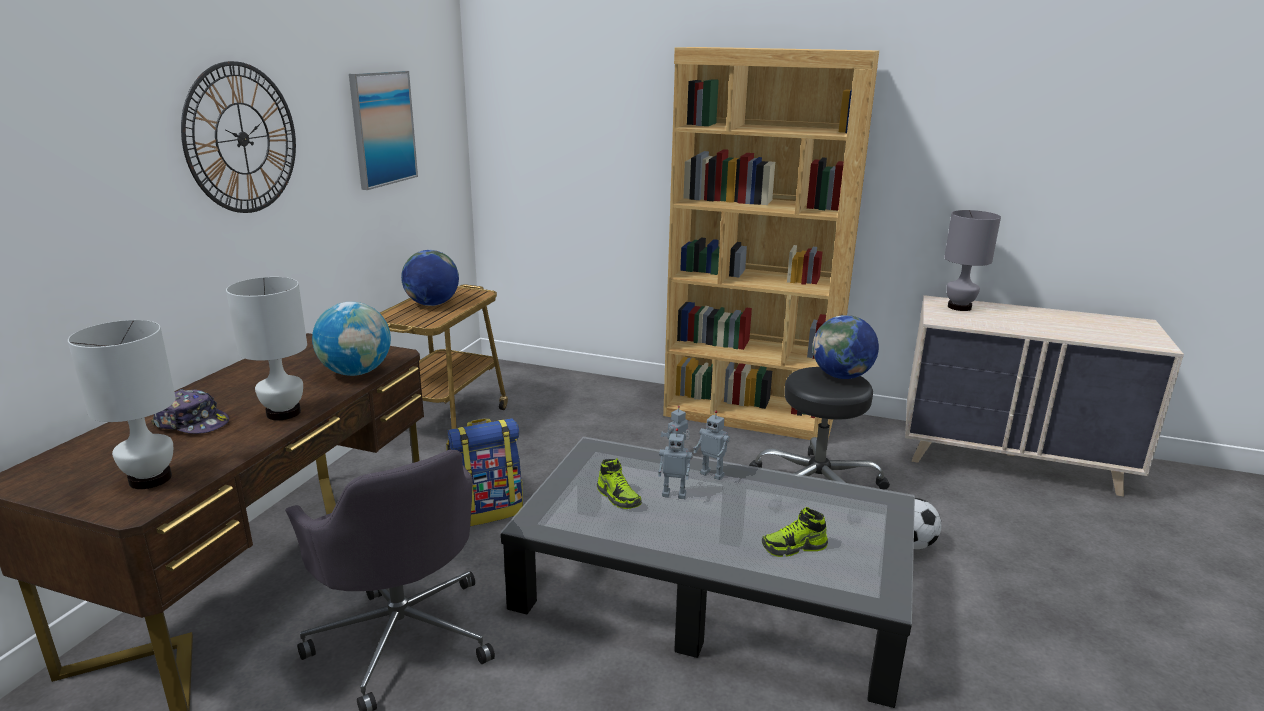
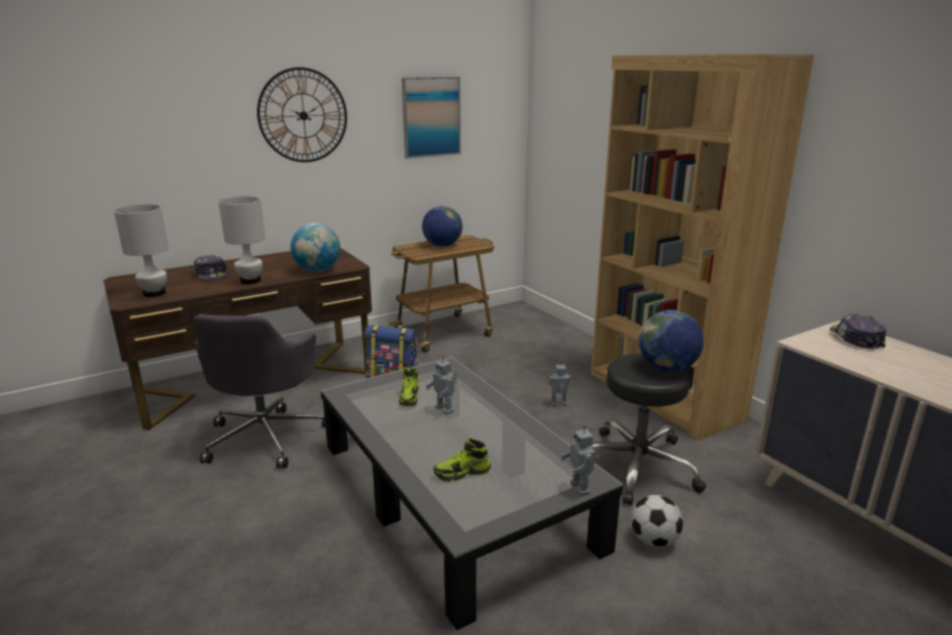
camera: 40 degrees right, 0 degrees up
toy robot [693,410,730,480] -> toy robot moved to [560,425,601,496]
shoe [762,507,828,557] -> shoe turned 45 degrees counterclockwise [433,438,491,482]
grey table lamp [944,210,1001,311] -> cap [830,314,887,348]

